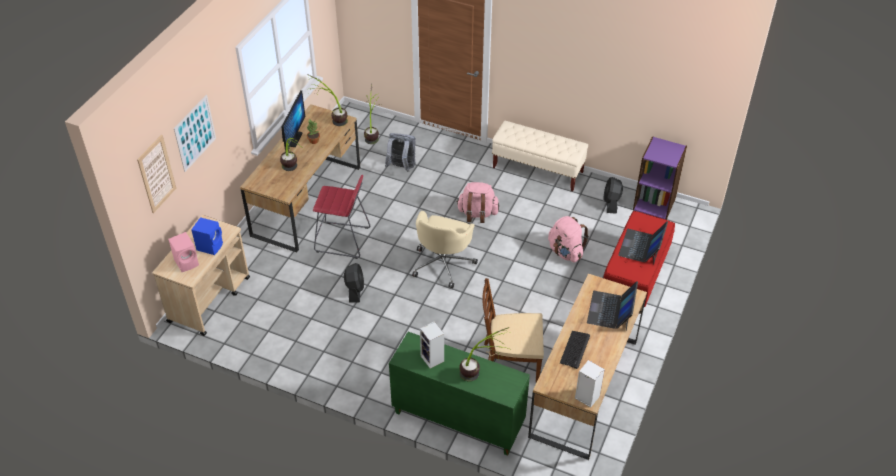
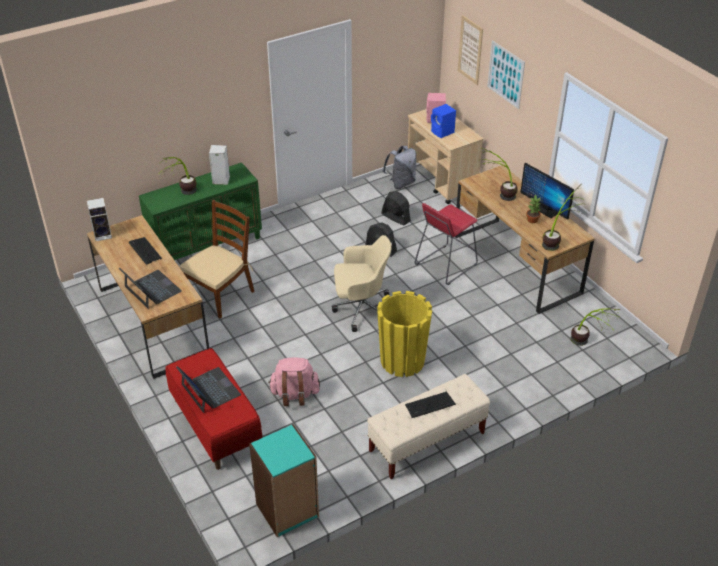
camera: 125 degrees right, 5 degrees down
grey backpack [385,133,416,172] -> grey backpack moved to [383,146,416,189]
beige office chair [412,211,478,288] -> beige office chair turned 120 degrees clockwise [332,235,392,332]
pink backpack [456,182,499,223] -> yellow planter [377,291,432,377]
black fan [604,177,623,214] -> black fan moved to [381,191,411,226]
purple bookcase [633,136,687,220] -> turquoise bookcase [249,424,319,537]
none -> keyboard [405,392,456,418]

